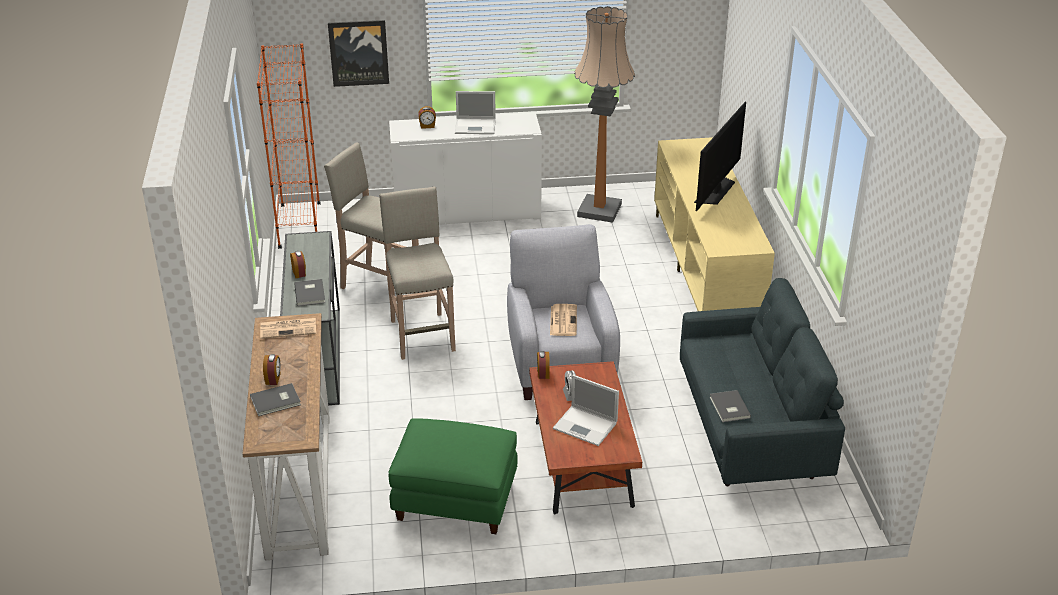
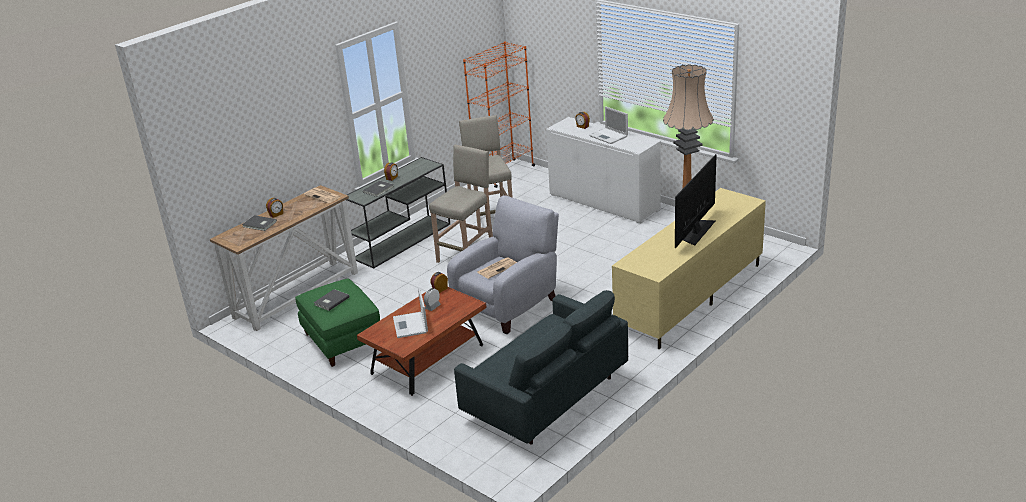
camera: 50 degrees right, 5 degrees down
picture [328,20,389,87] -> none
television [694,102,746,211] -> television turned 135 degrees clockwise [675,154,717,248]
grey book [710,390,751,422] -> grey book moved to [314,289,350,311]

